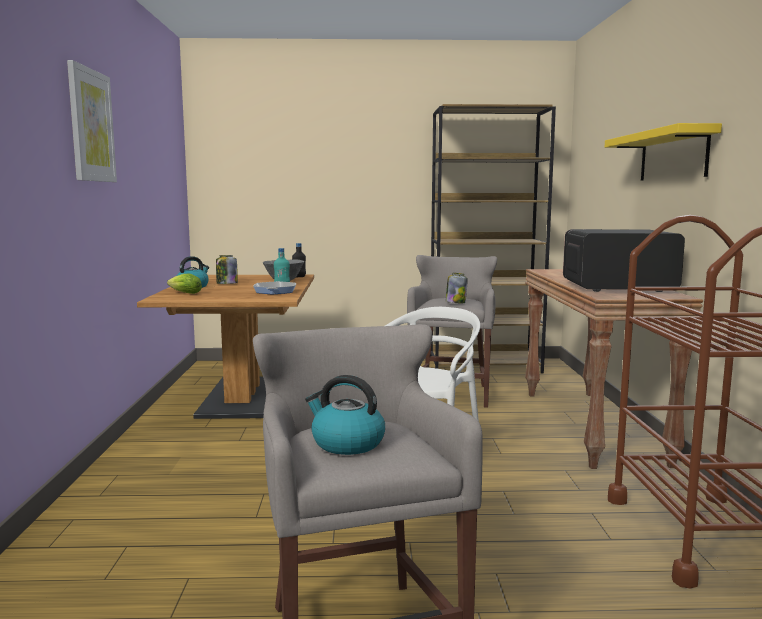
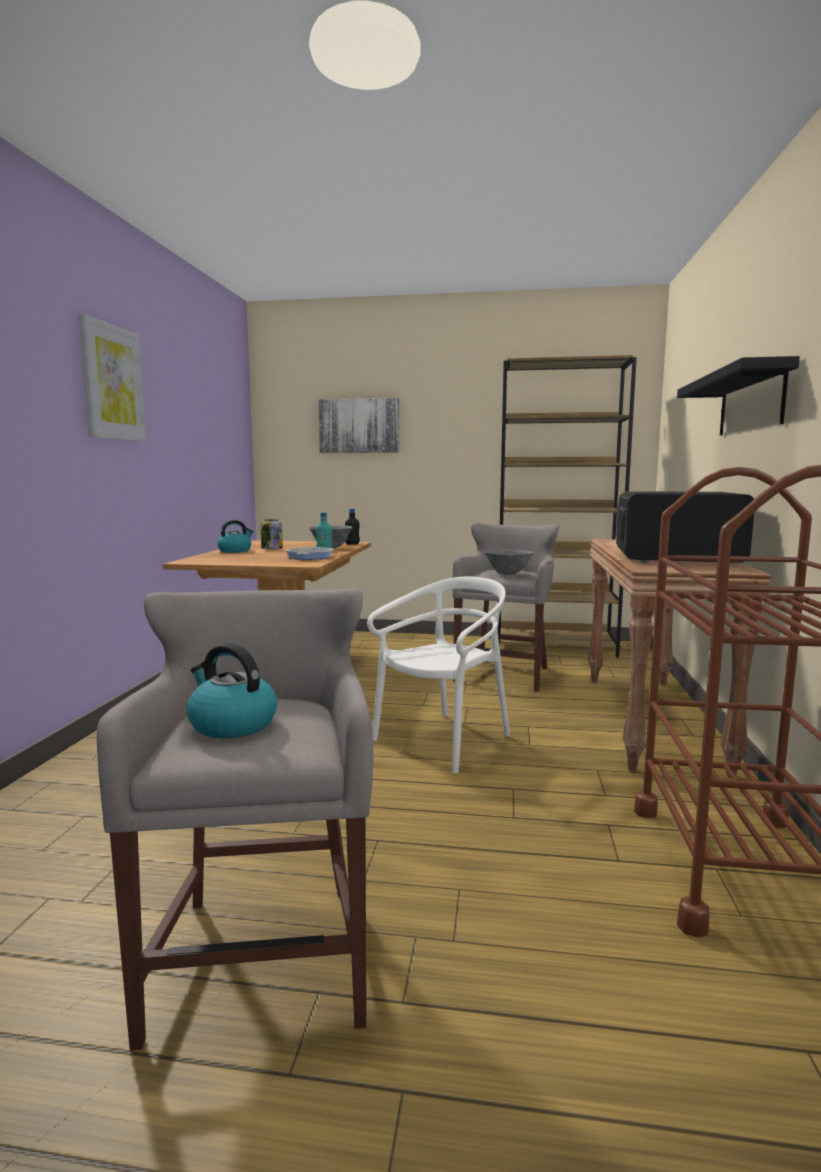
camera: 10 degrees right, 0 degrees up
lettuce [167,274,202,294] -> none
jar [446,273,468,303] -> grey bowl [484,549,534,575]
yellow shelf [605,123,722,181] -> black shelf [677,356,800,435]
none -> picture [318,398,399,453]

